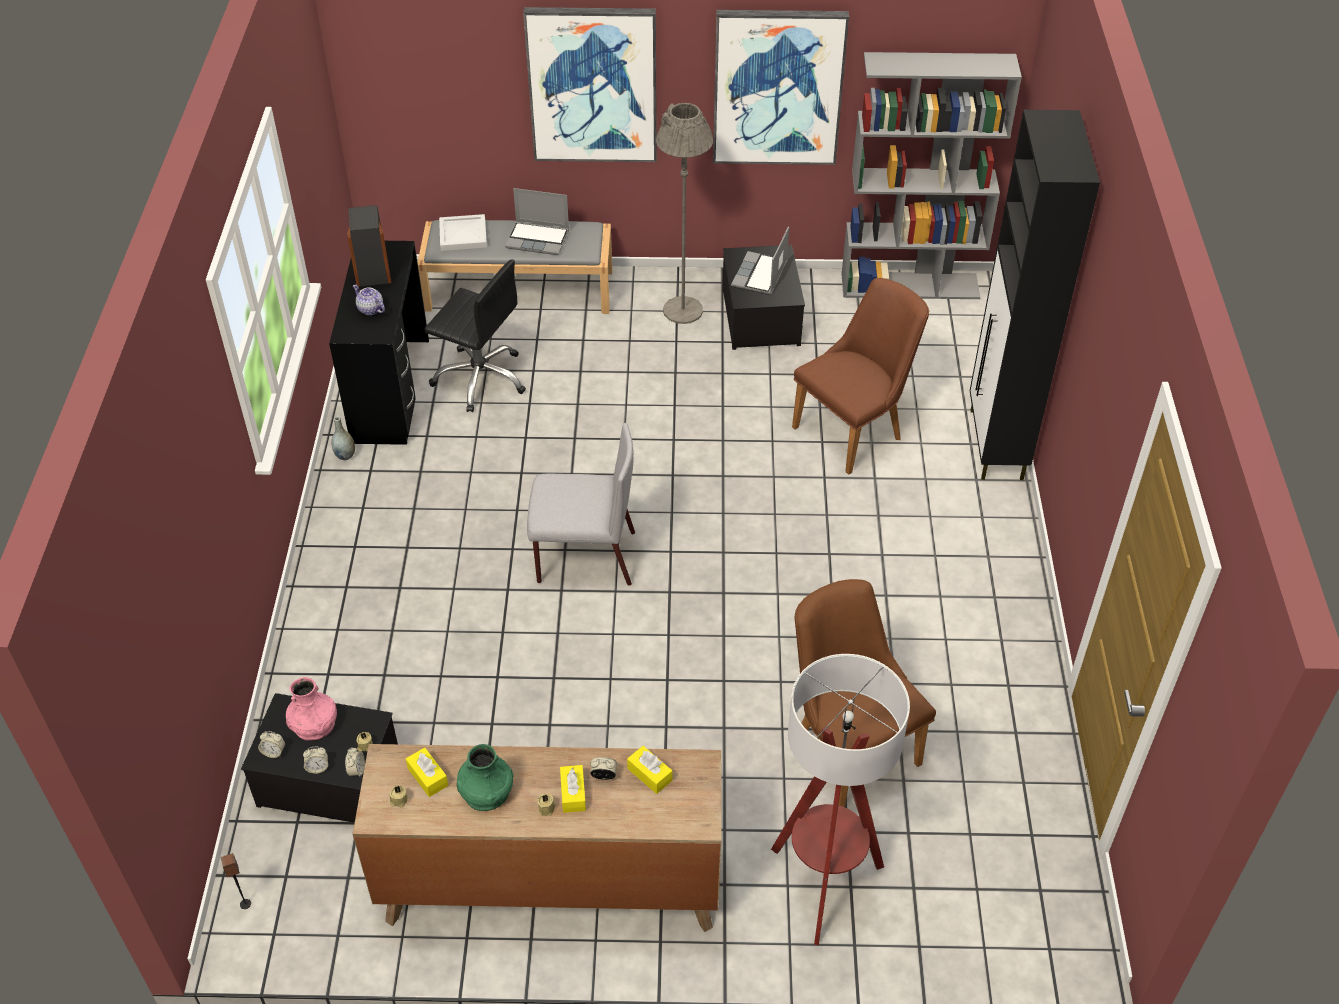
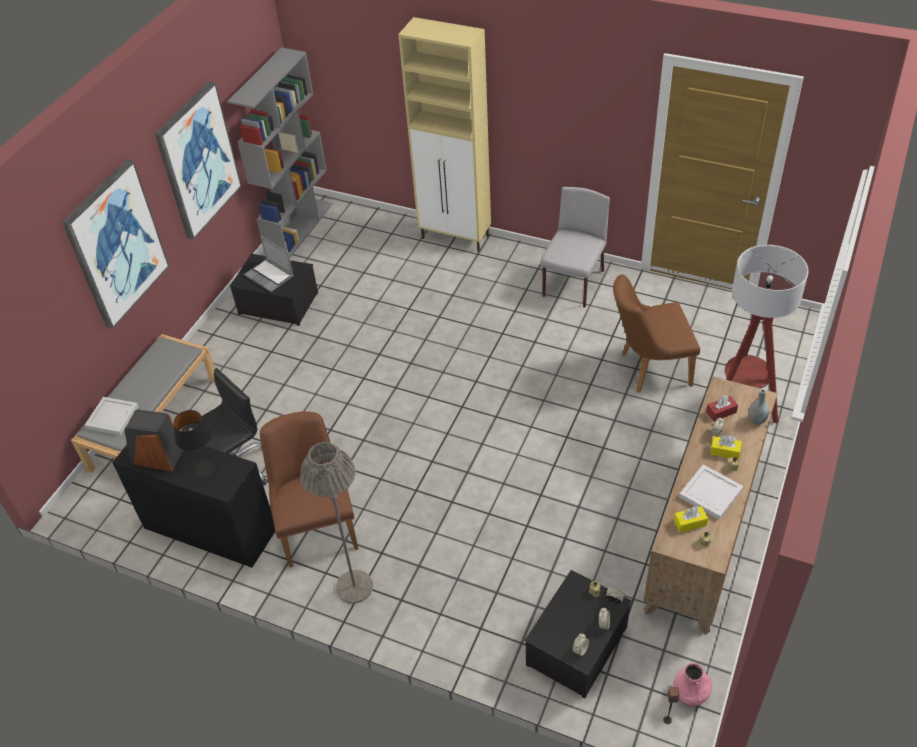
camera: 65 degrees left, 0 degrees up
pink vase [286,677,337,741] -> pink vase moved to [674,663,712,707]
grey vase [331,417,355,460] -> grey vase moved to [748,389,769,424]
teapot [353,285,385,315] -> black table lamp [173,410,216,477]
green vase [457,744,514,811] -> white tray [679,465,743,520]
laptop [505,188,569,255] -> none
grey chair [527,423,635,586] -> grey chair moved to [540,187,610,308]
yellow tissue box [627,746,672,794] -> red tissue box [706,395,738,421]
grey floor lamp [656,103,713,324] -> grey floor lamp moved to [300,442,373,604]
brown chair [792,278,929,475] -> brown chair moved to [260,411,358,568]
black cabinet [970,110,1100,480] -> beige cabinet [398,17,491,252]

